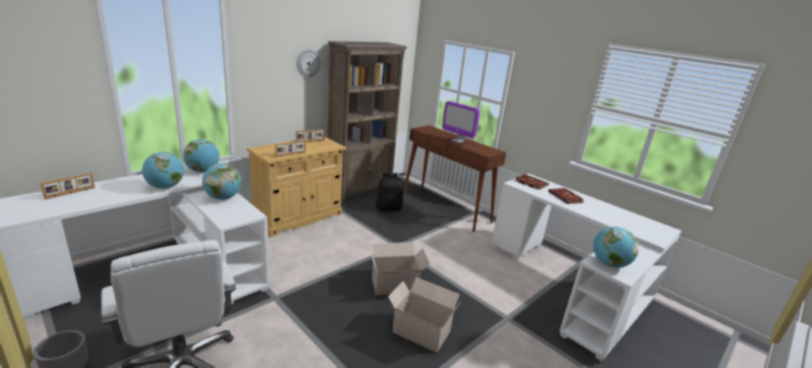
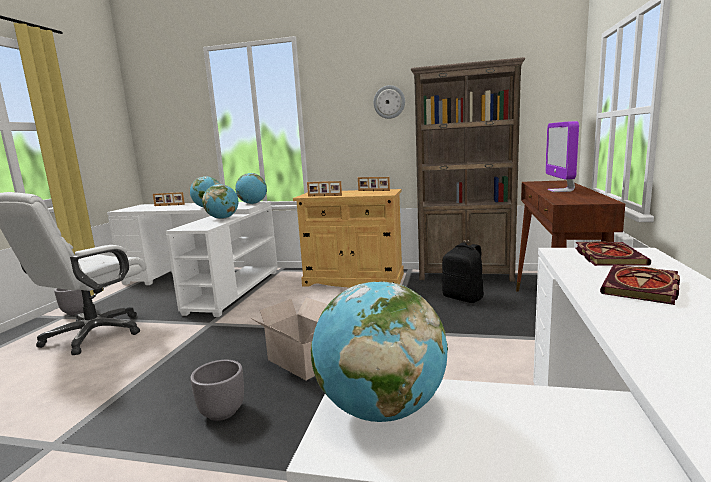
camera: 60 degrees right, 10 degrees down
cardboard box [388,277,460,353] -> grey planter [190,360,244,421]

